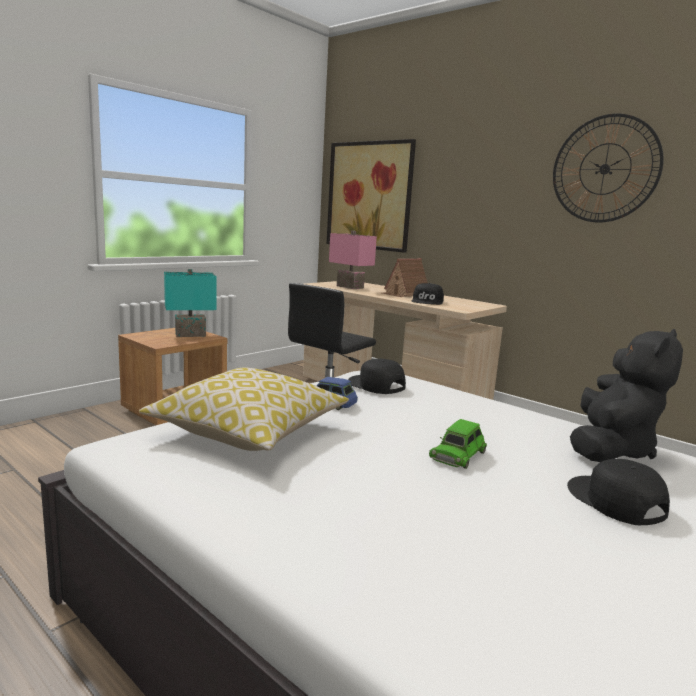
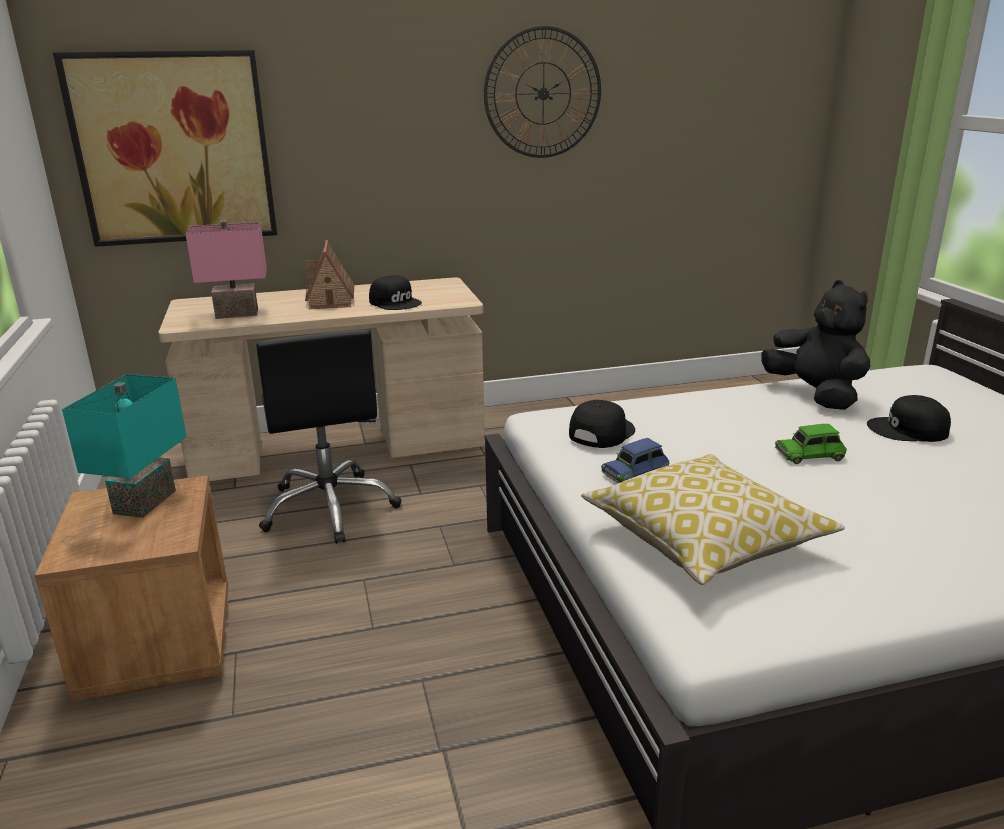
camera: 55 degrees left, 10 degrees up
black cap [348,359,406,394] -> black cap turned 135 degrees clockwise [569,400,635,448]
green toy car [429,419,487,469] -> green toy car turned 105 degrees clockwise [775,424,847,464]

